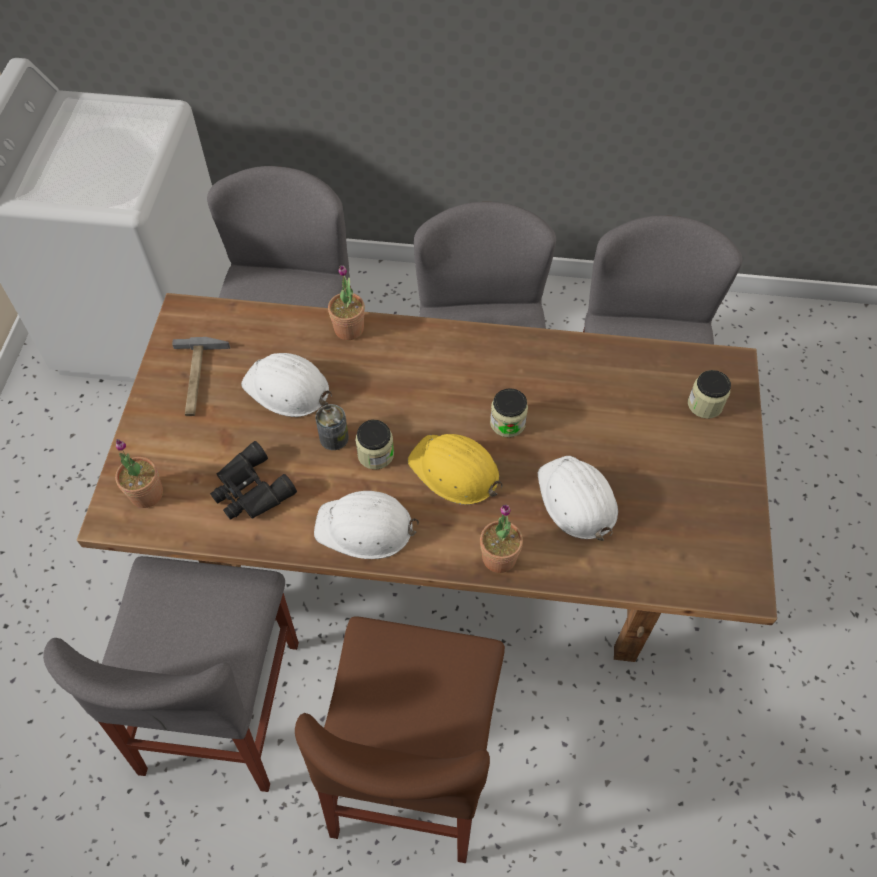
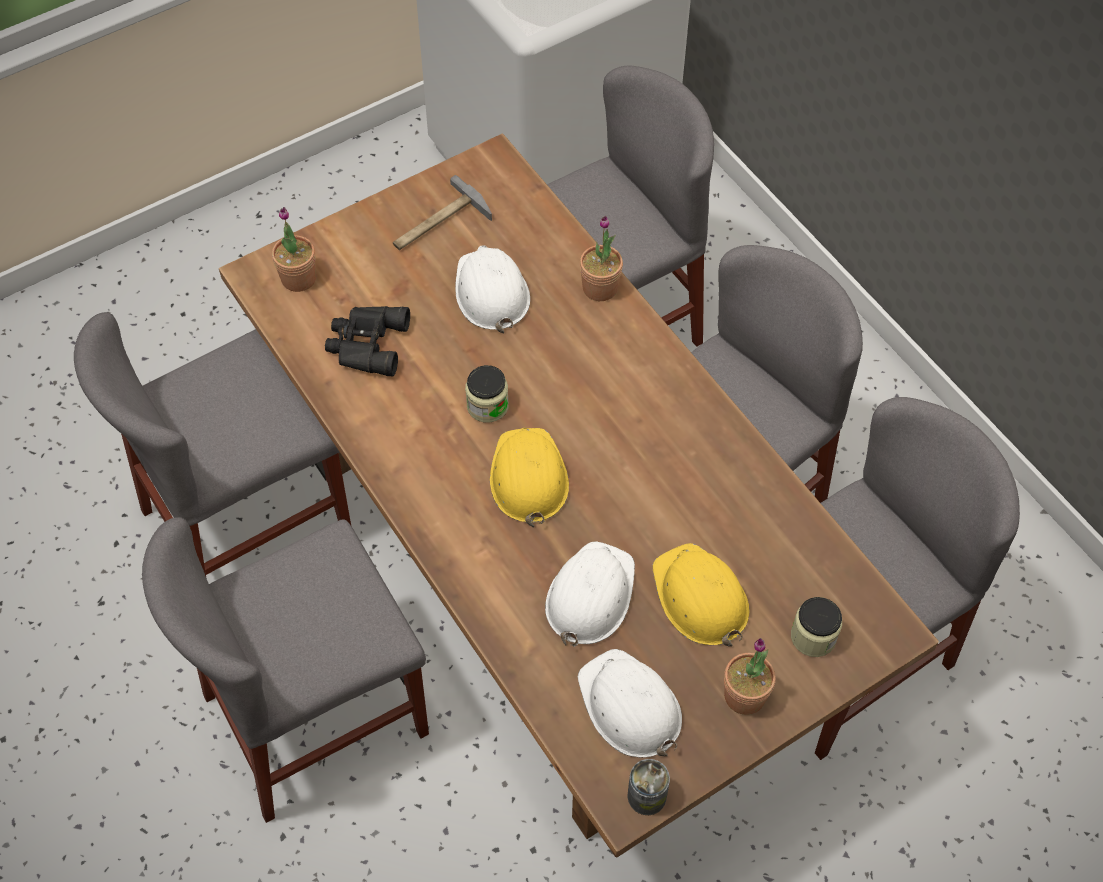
camera: 50 degrees right, 0 degrees up
brown chair [295,616,505,863] -> grey chair [142,517,429,823]
white hard hat [314,491,419,559] -> white hard hat moved to [578,649,682,758]
can [315,404,349,450] -> can moved to [628,759,670,815]
potted plant [480,505,523,573] -> potted plant moved to [724,638,776,715]
jar [490,388,528,437] -> none
none -> yellow hard hat [652,543,750,647]

